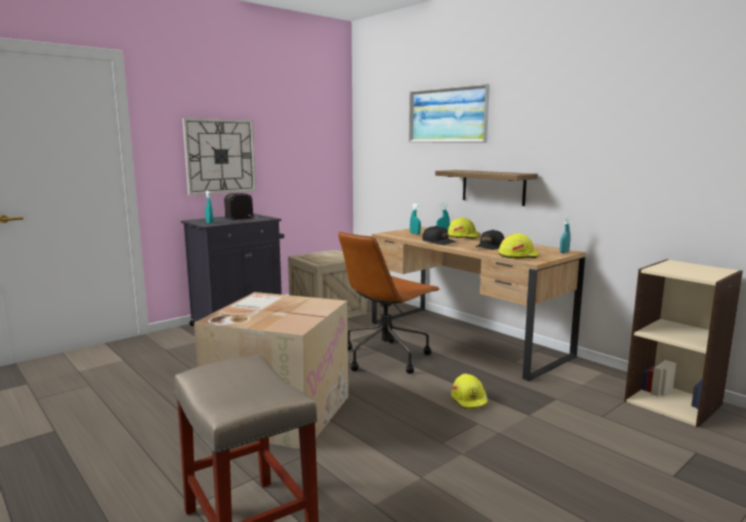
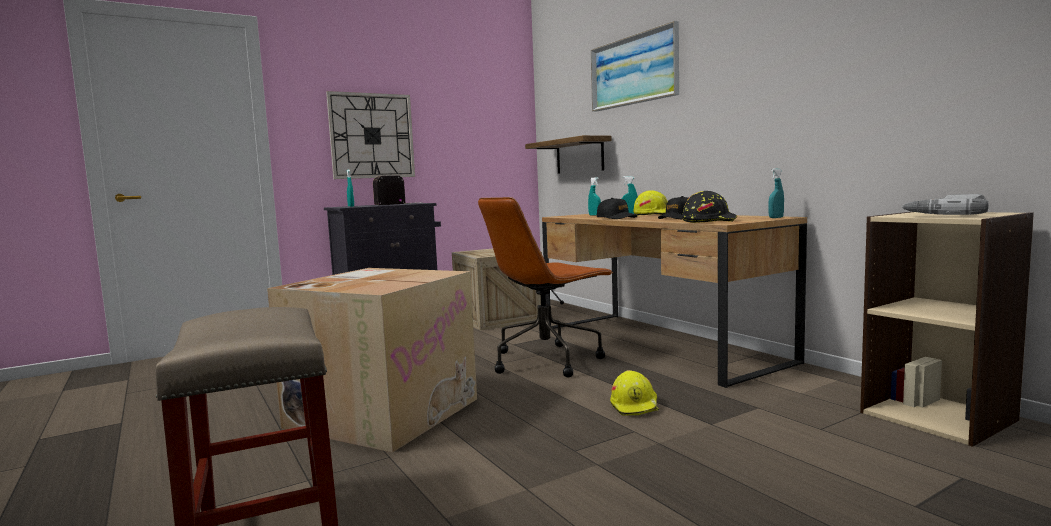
camera: 10 degrees right, 5 degrees down
shelf [435,170,538,206] -> shelf moved to [525,135,612,174]
yellow hard hat [498,233,539,258] -> black hard hat [682,191,738,223]
none -> power drill [902,194,989,215]

